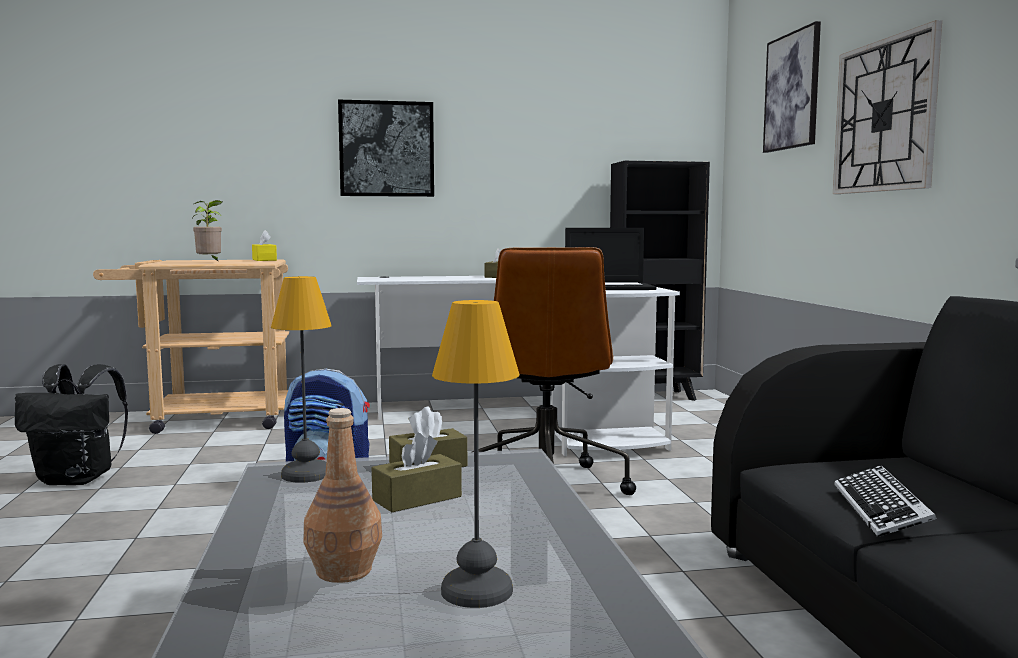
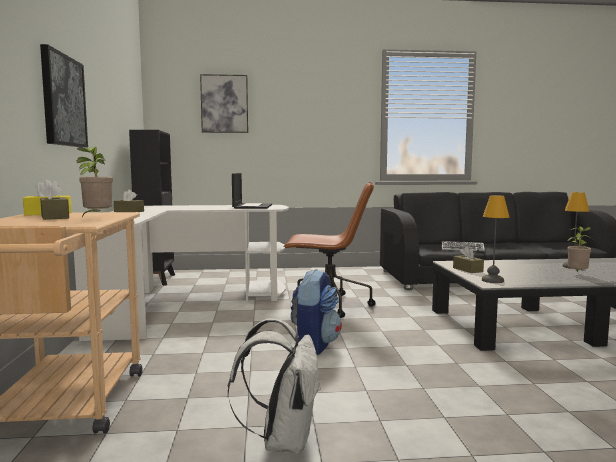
camera: 85 degrees left, 0 degrees up
black backpack [15,364,128,485] -> white backpack [228,318,321,454]
brown bottle [303,408,382,583] -> potted plant [567,227,592,272]
brown tissue box [372,433,462,512] -> brown tissue box moved to [40,180,69,220]
wall clock [833,20,942,194] -> none

